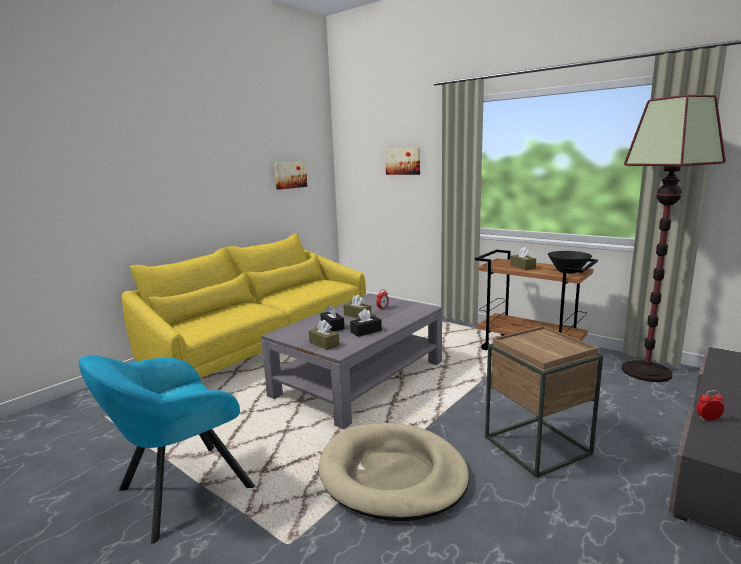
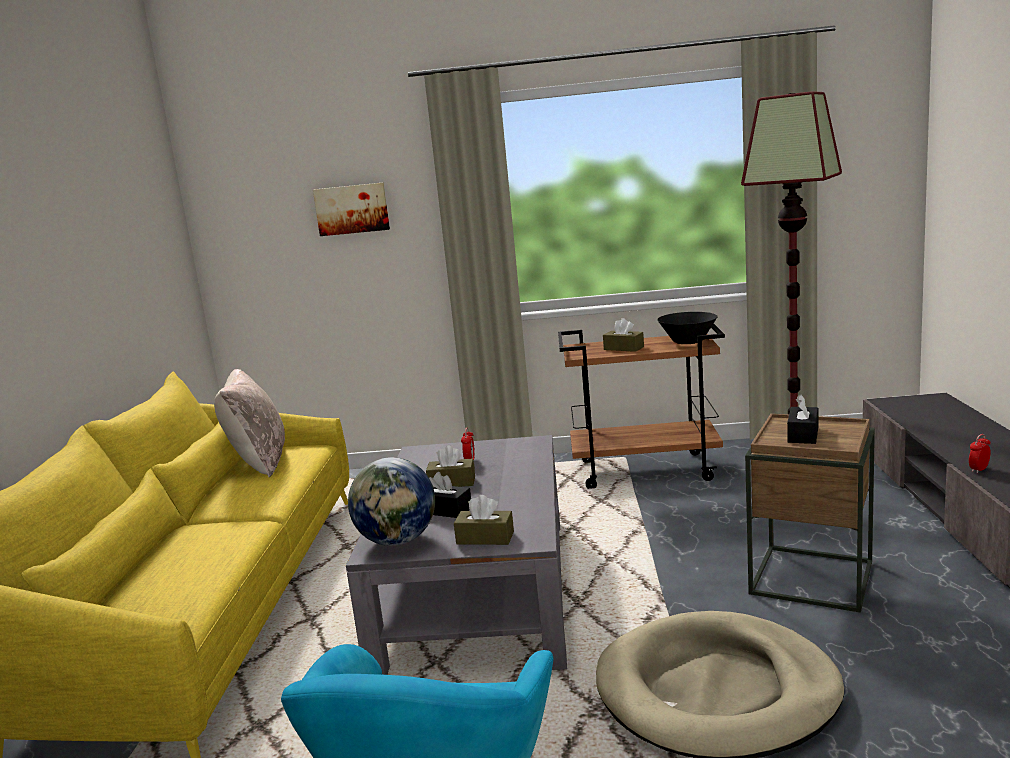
camera: 35 degrees left, 0 degrees up
picture [274,162,307,190] -> none
black tissue box [350,308,382,337] -> black tissue box moved to [787,394,818,444]
none -> beige pillow [214,369,285,477]
none -> globe [348,457,435,546]

